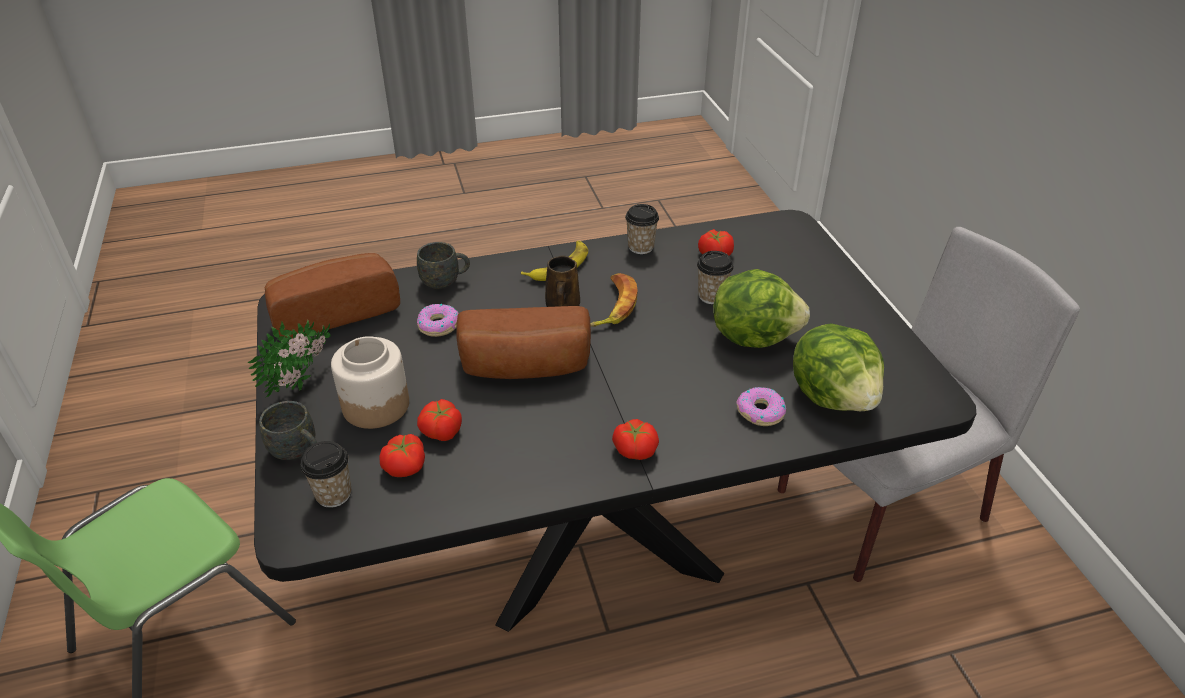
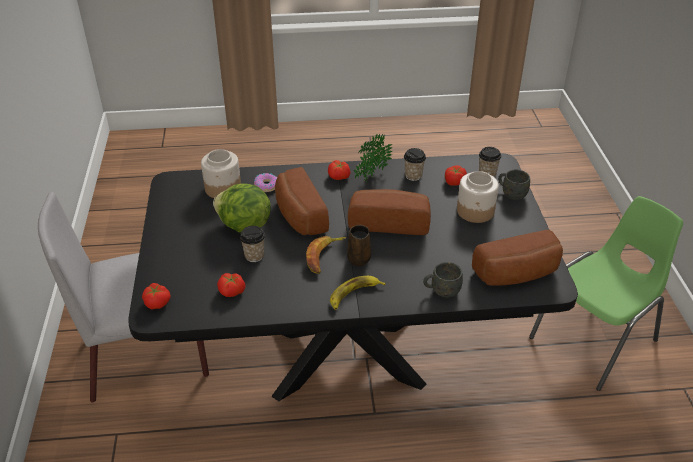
camera: 170 degrees left, 0 degrees up
potted plant [247,320,331,398] -> potted plant moved to [354,134,393,183]
donut [417,304,459,337] -> none
tomato [417,399,462,441] -> tomato moved to [142,283,171,309]
cup [625,204,659,254] -> cup moved to [404,148,426,181]
lettuce [793,323,884,411] -> jar [201,149,241,198]
none -> bread [275,167,329,235]

